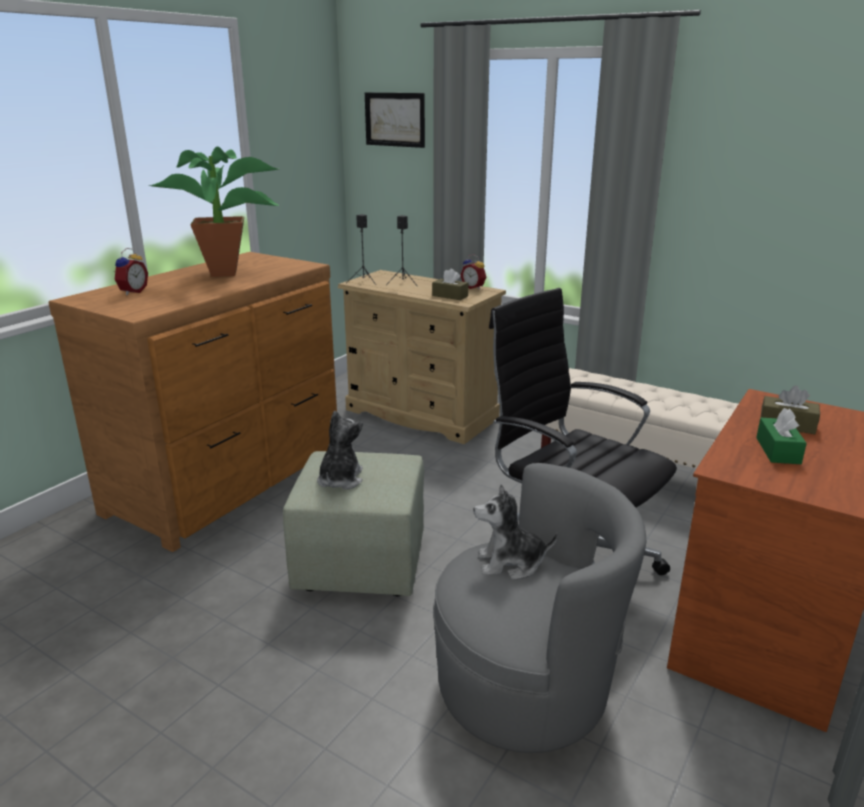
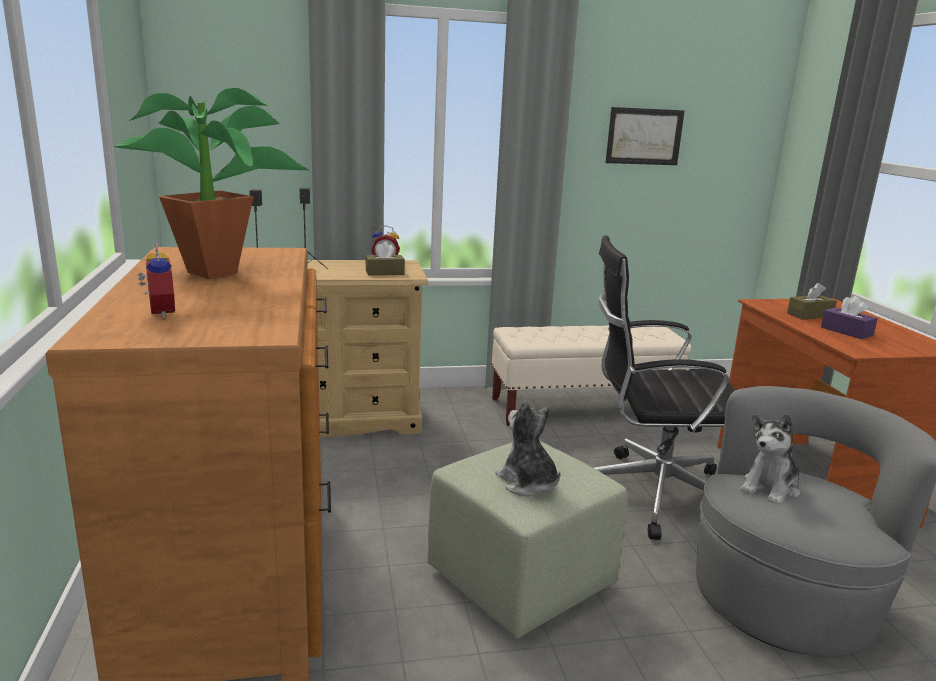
camera: 45 degrees left, 5 degrees down
picture [365,92,425,148] -> picture moved to [606,107,685,165]
green tissue box [756,408,807,464] -> purple tissue box [821,296,878,339]

